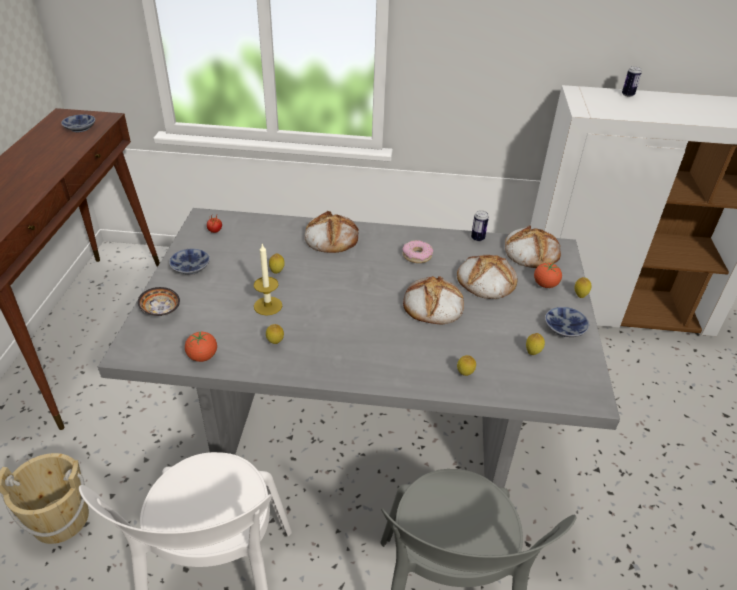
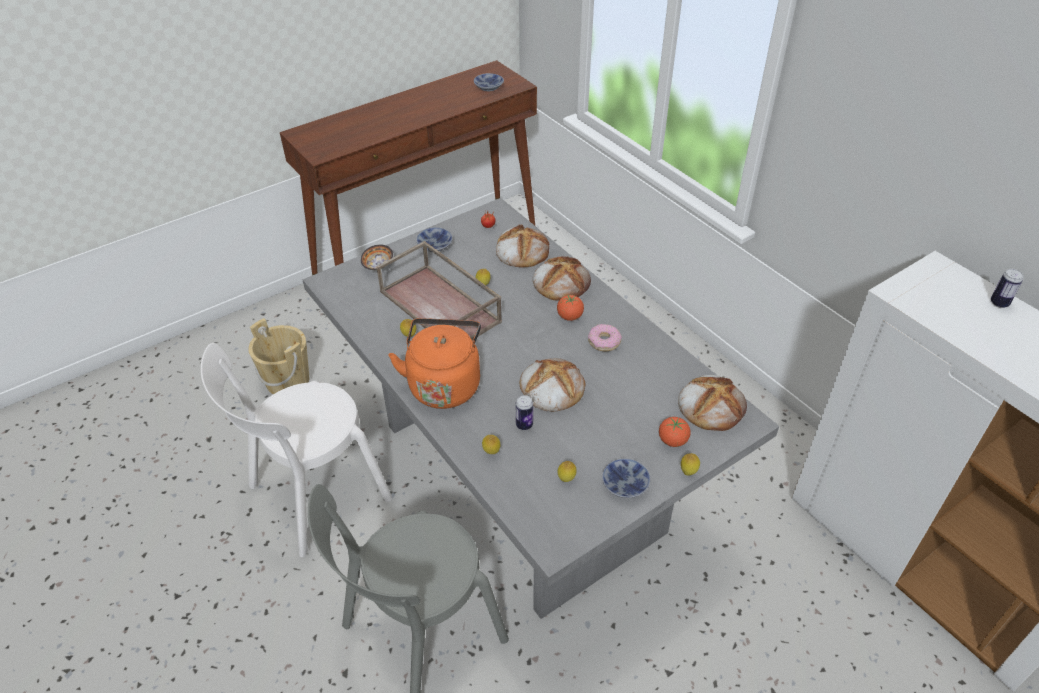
camera: 50 degrees right, 5 degrees up
tomato [185,332,217,362] -> tomato moved to [557,295,584,321]
candle [254,244,282,316] -> brown tray [376,241,502,340]
bread [457,255,517,299] -> bread moved to [496,225,549,268]
can [471,210,489,242] -> can moved to [516,395,533,430]
none -> orange kettle [388,318,481,409]

